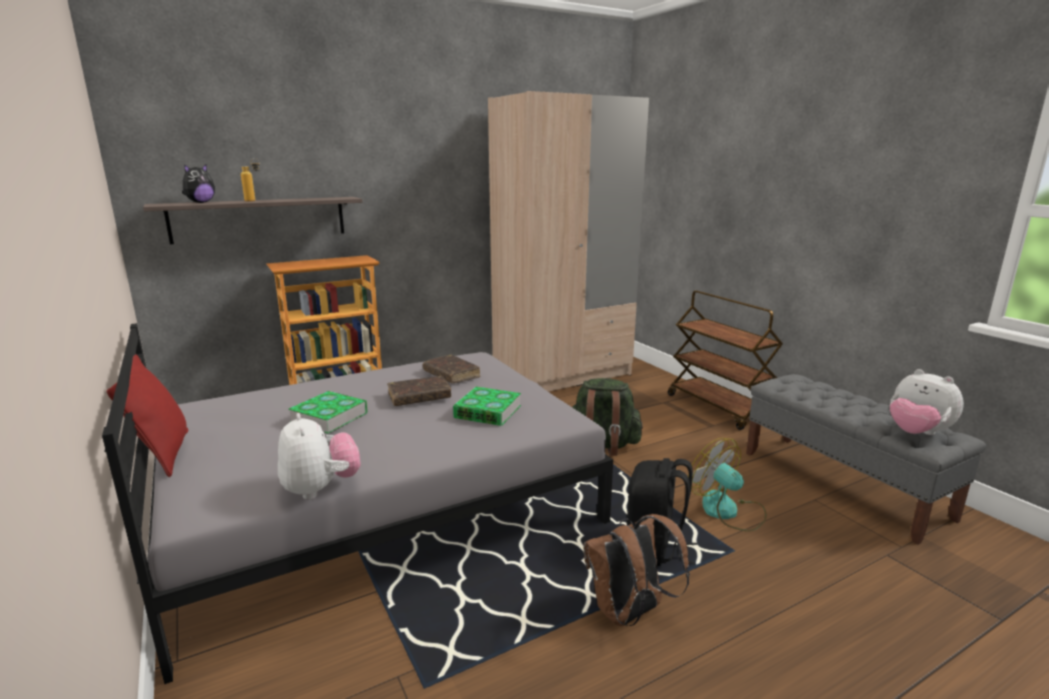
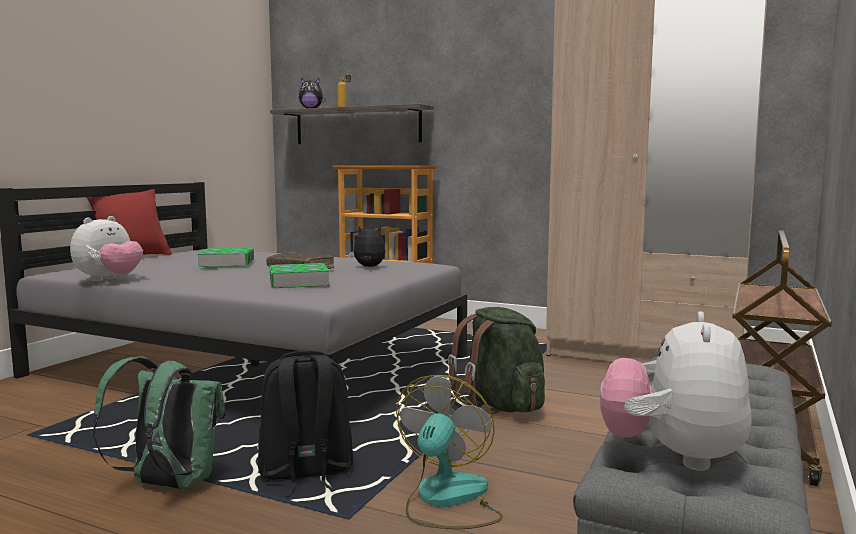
camera: 55 degrees right, 10 degrees down
brown book [423,355,480,383] -> plush toy [348,226,385,267]
brown backpack [583,514,690,626] -> green backpack [92,356,226,490]

